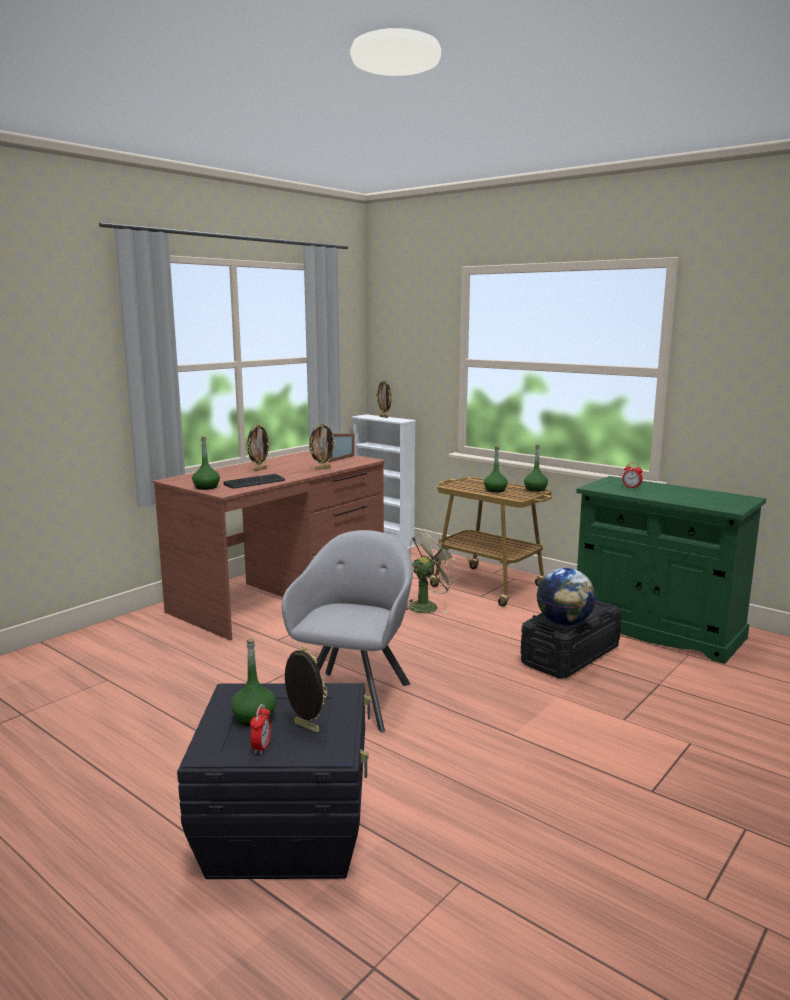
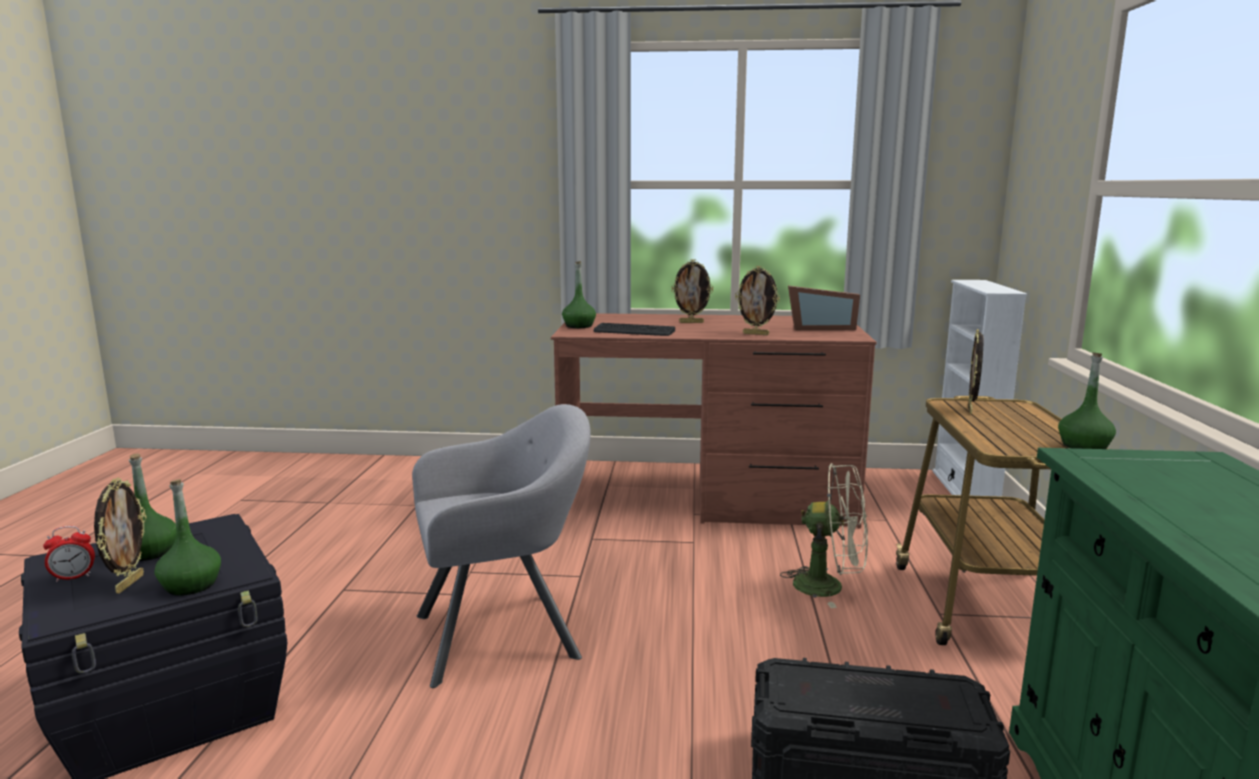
camera: 55 degrees right, 0 degrees up
picture frame [376,379,391,418] -> picture frame moved to [968,329,984,414]
green bottle [484,446,508,493] -> green bottle moved to [154,479,221,596]
globe [536,568,596,626] -> none
alarm clock [623,463,643,489] -> none

